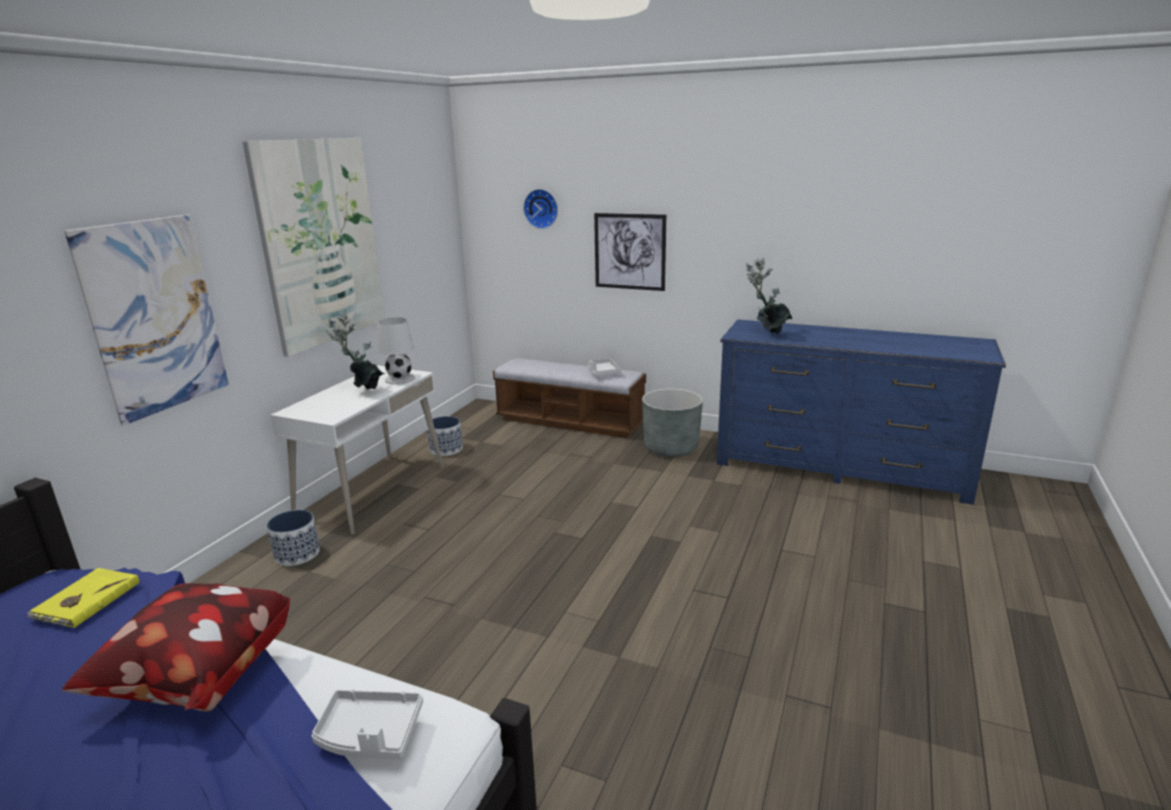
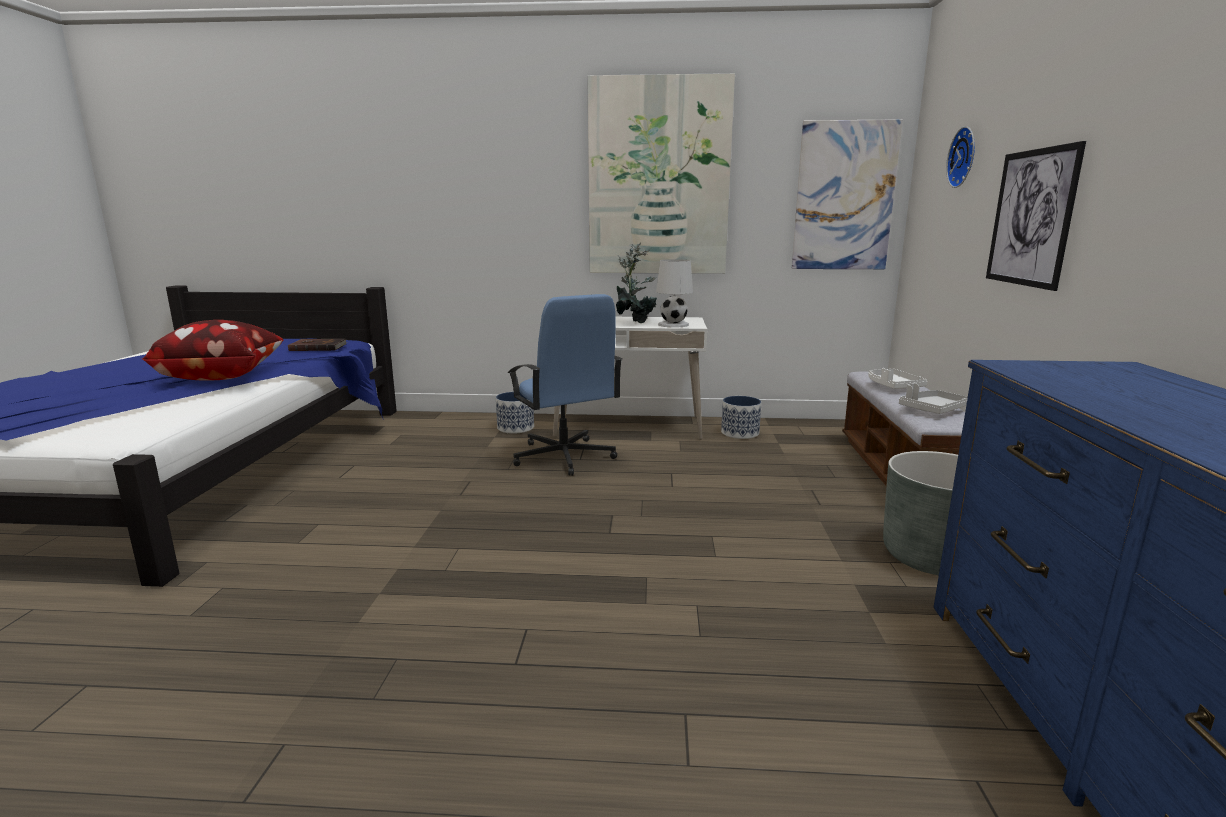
camera: 70 degrees right, 5 degrees down
yellow book [26,568,140,628] -> brown book [288,339,347,351]
picture [64,214,229,426] -> picture moved to [792,119,903,269]
white tray [311,689,423,759] -> white tray moved to [868,368,928,389]
potted plant [746,257,792,333] -> none
none -> blue office chair [508,294,622,476]

